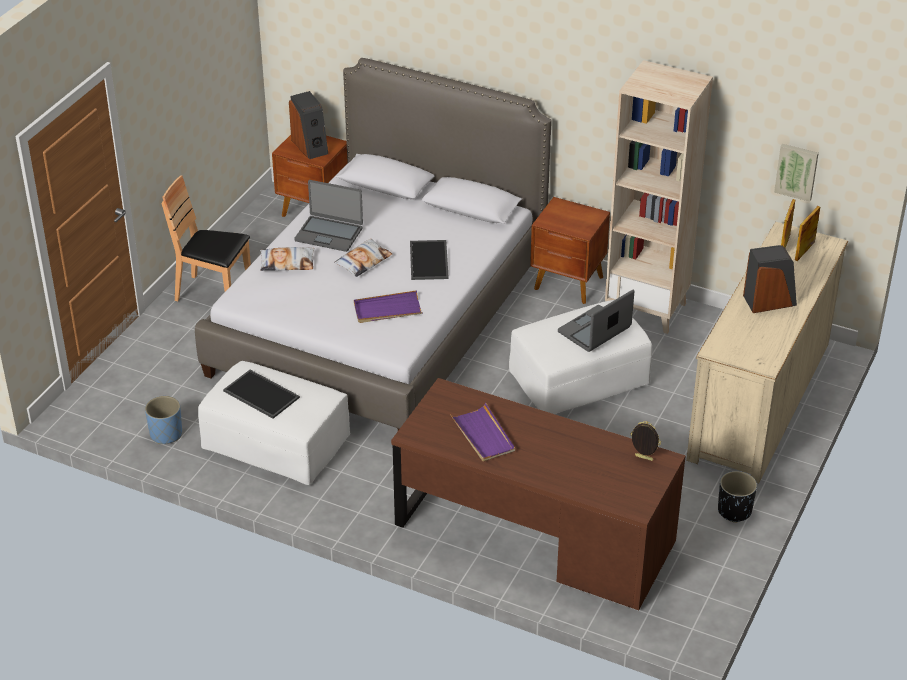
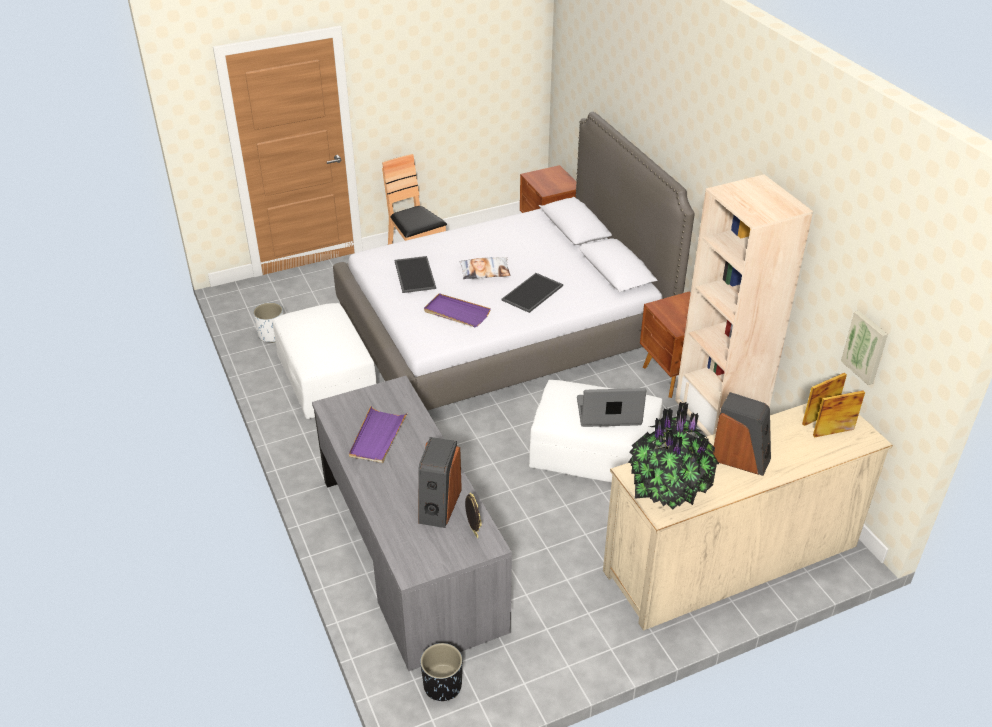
camera: 40 degrees right, 0 degrees up
blue planter [145,396,182,444] -> white planter [253,303,283,342]
tray [223,370,300,419] -> tray moved to [394,256,436,293]
pillow [260,247,315,271] -> none
speaker [289,91,328,159] -> speaker moved to [418,437,462,528]
laptop [294,180,363,252] -> none
brown desk [391,378,686,610] -> grey desk [312,376,512,671]
black planter [718,471,757,523] -> black planter moved to [420,643,462,701]
none -> potted plant [628,402,719,509]

